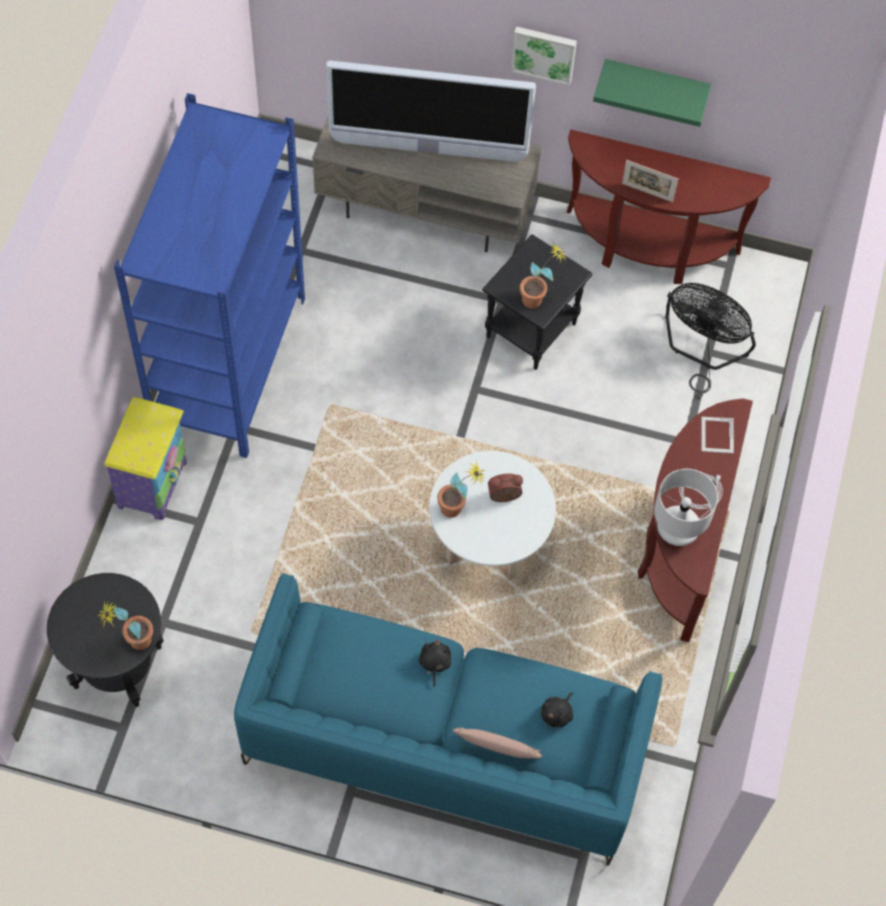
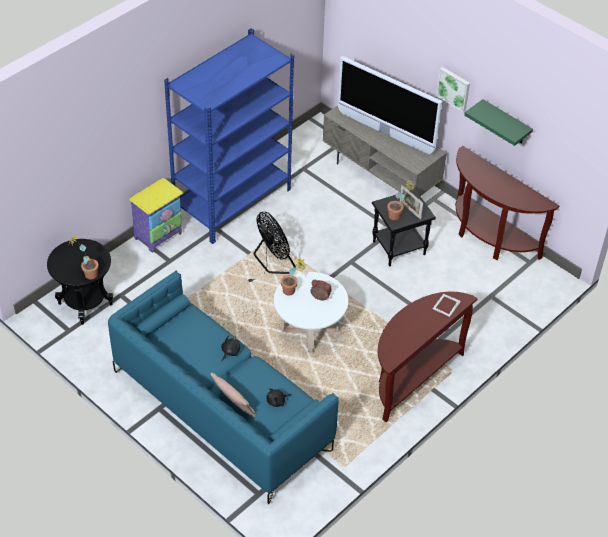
camera: 30 degrees right, 15 degrees down
picture frame [622,160,678,202] -> picture frame moved to [400,185,423,220]
white table lamp [654,469,723,546] -> none
black fan [665,283,756,399] -> black fan moved to [248,212,296,282]

